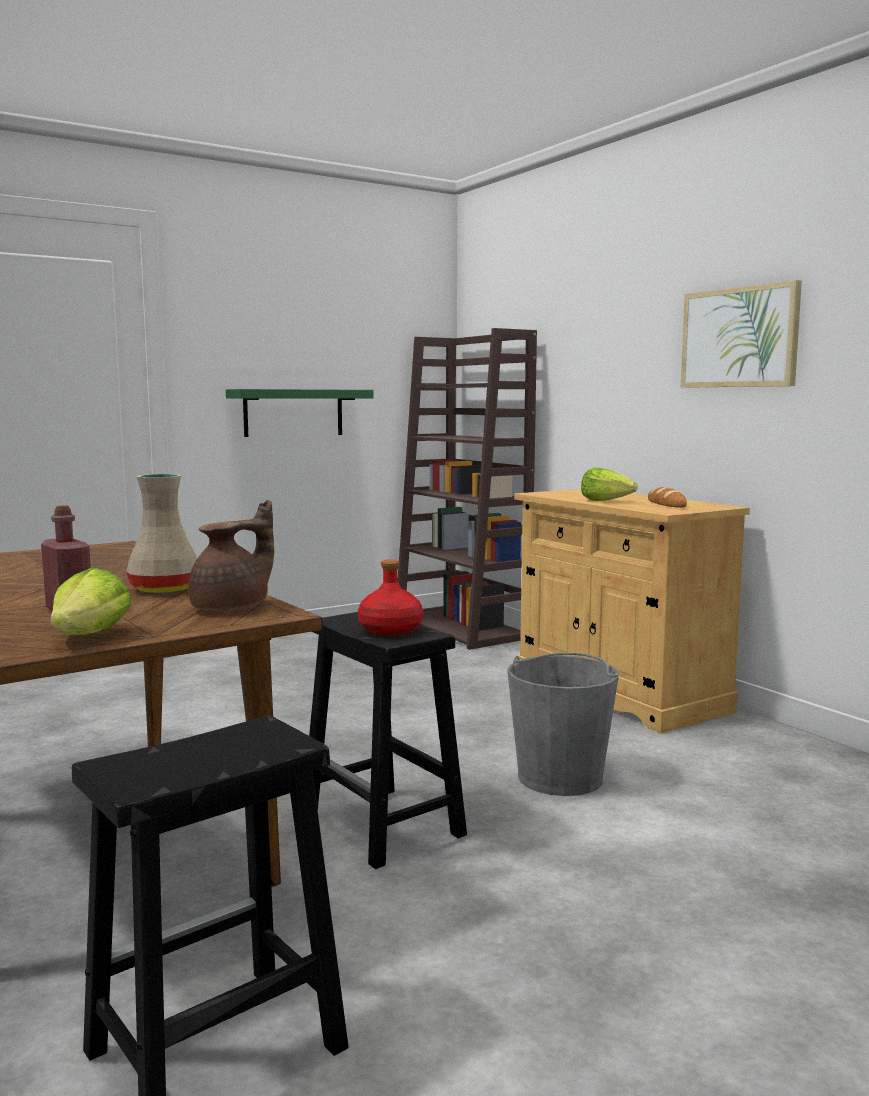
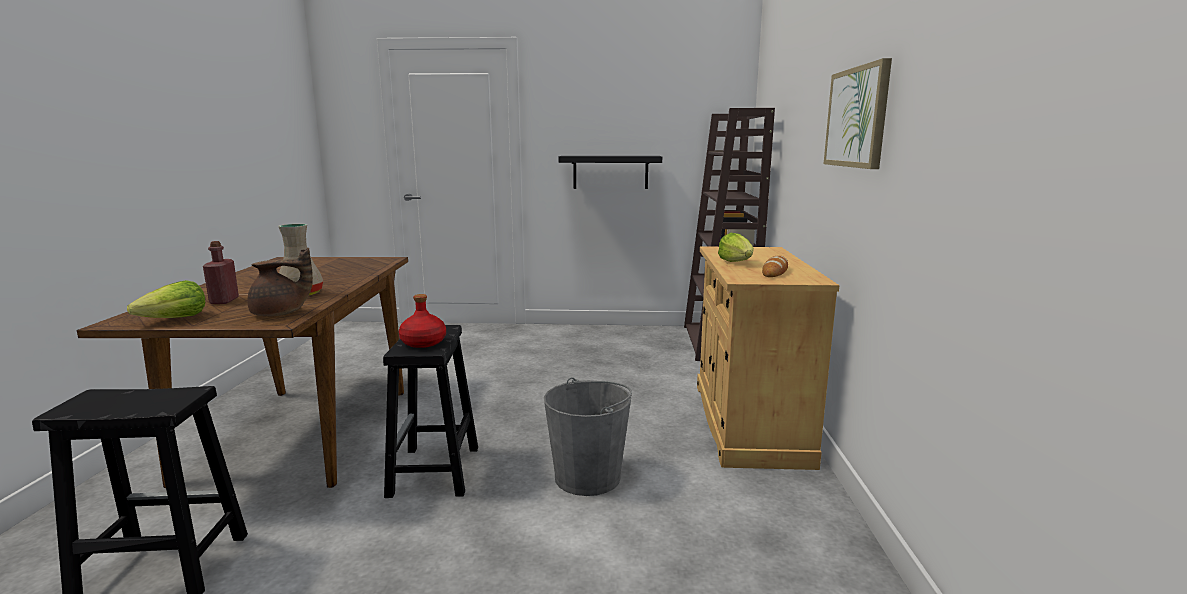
camera: 35 degrees right, 5 degrees up
green shelf [226,389,374,437] -> black shelf [559,156,662,189]

